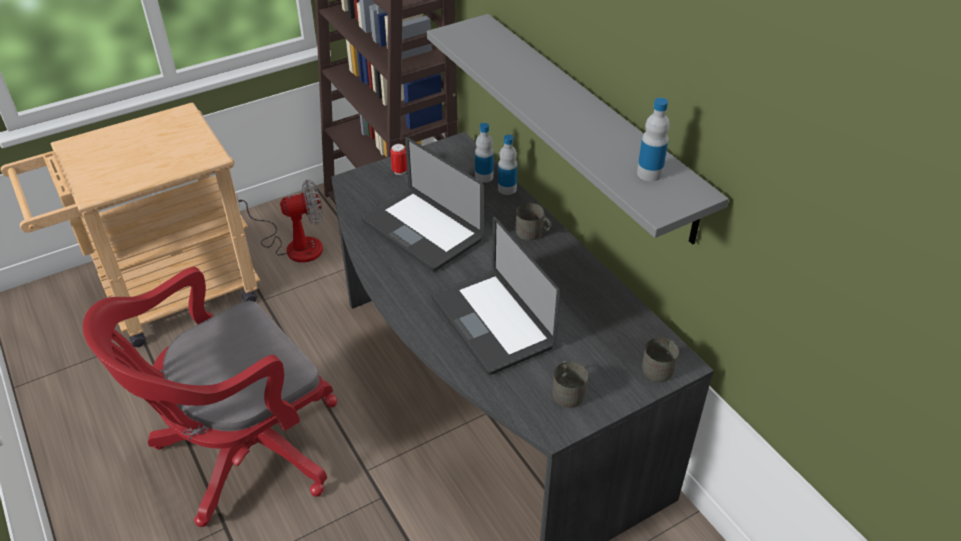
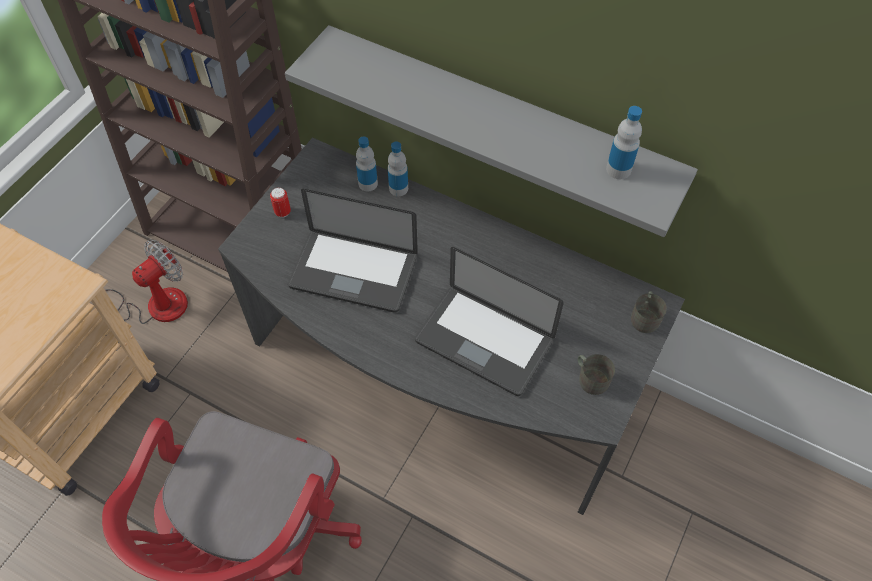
camera: 30 degrees left, 15 degrees up
grey mug [515,203,551,241] -> none

